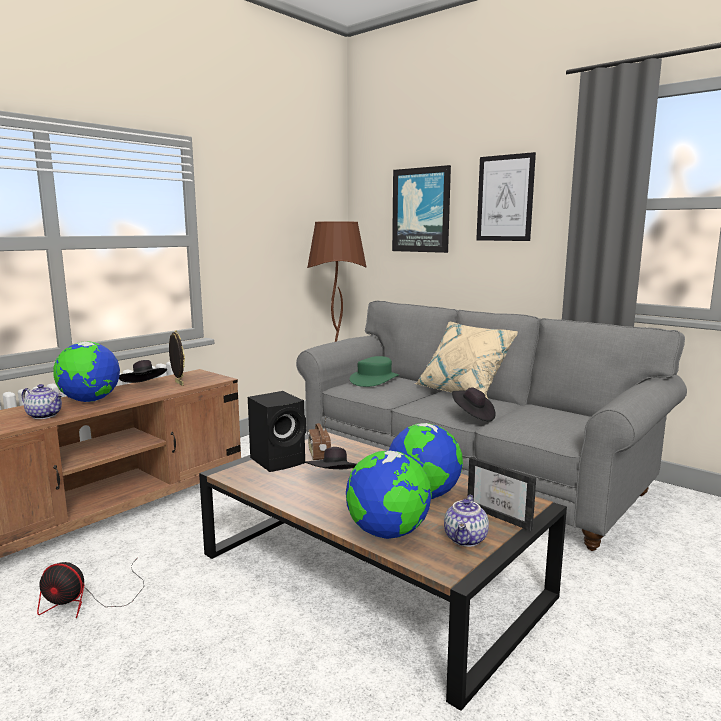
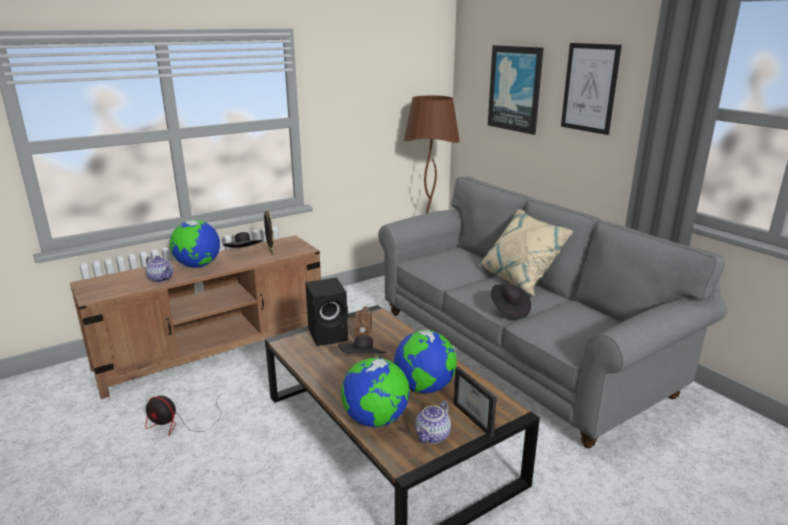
camera: 15 degrees right, 10 degrees up
green hat [350,356,399,387] -> none

